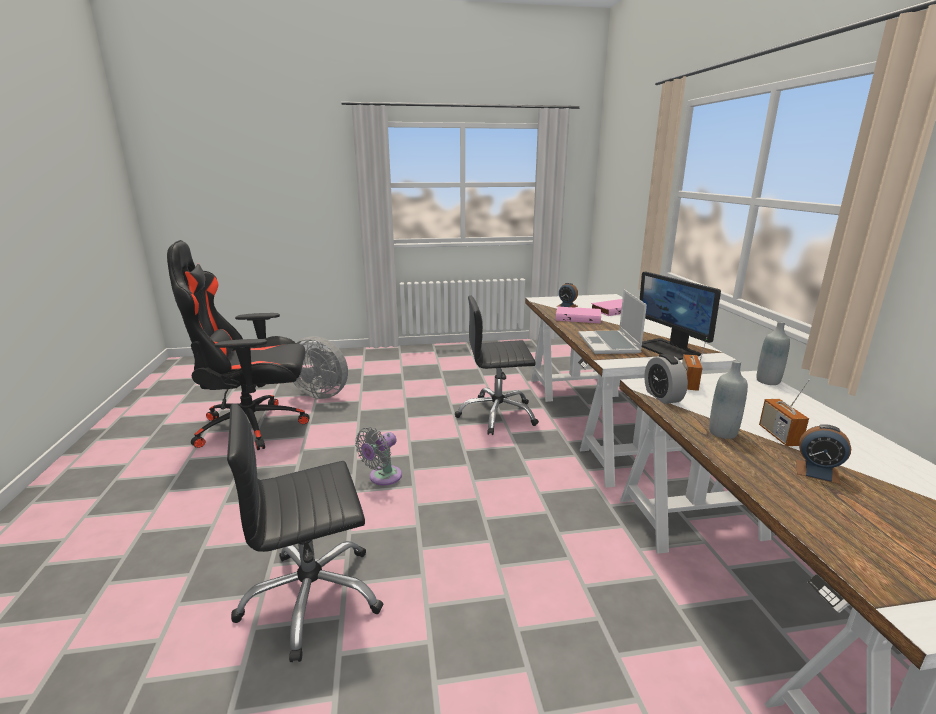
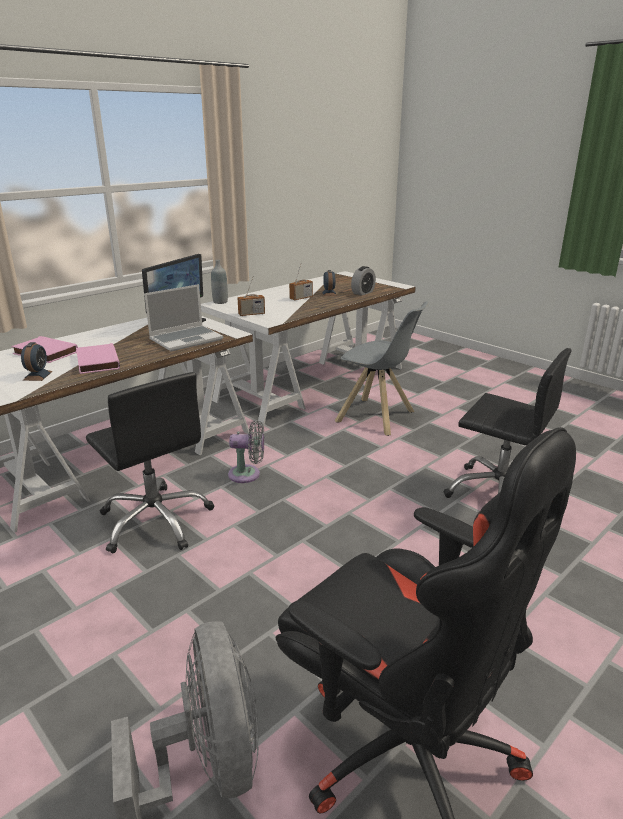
camera: 125 degrees left, 5 degrees up
grey fan [355,427,402,485] -> grey fan moved to [228,420,265,483]
alarm clock [644,354,688,404] -> alarm clock moved to [351,266,376,295]
grey bottle [709,360,748,439] -> none
none -> grey chair [335,301,429,436]

